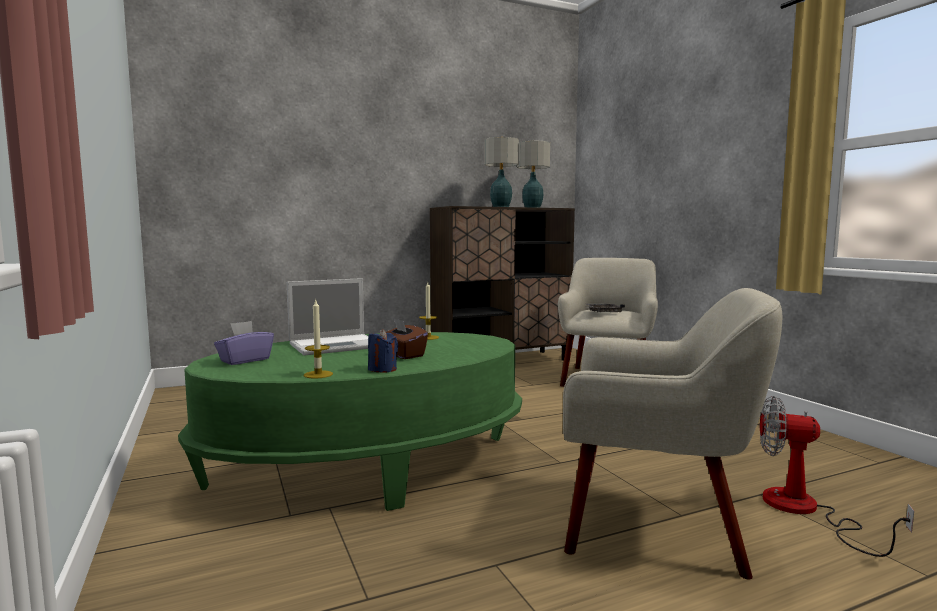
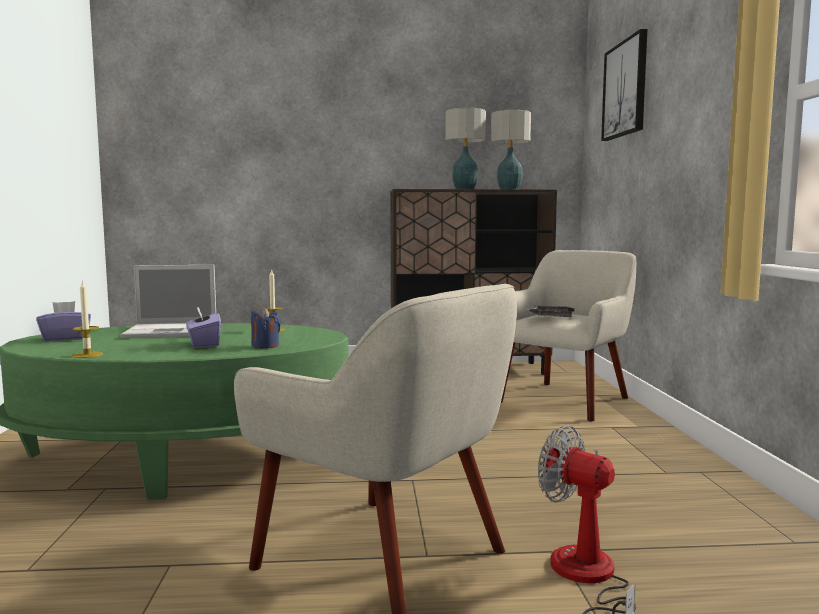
camera: 20 degrees right, 0 degrees up
blue candle [368,329,398,373] -> blue candle moved to [251,308,280,349]
brown tissue box [386,319,428,359] -> purple tissue box [186,306,221,348]
none -> picture [601,29,647,141]

